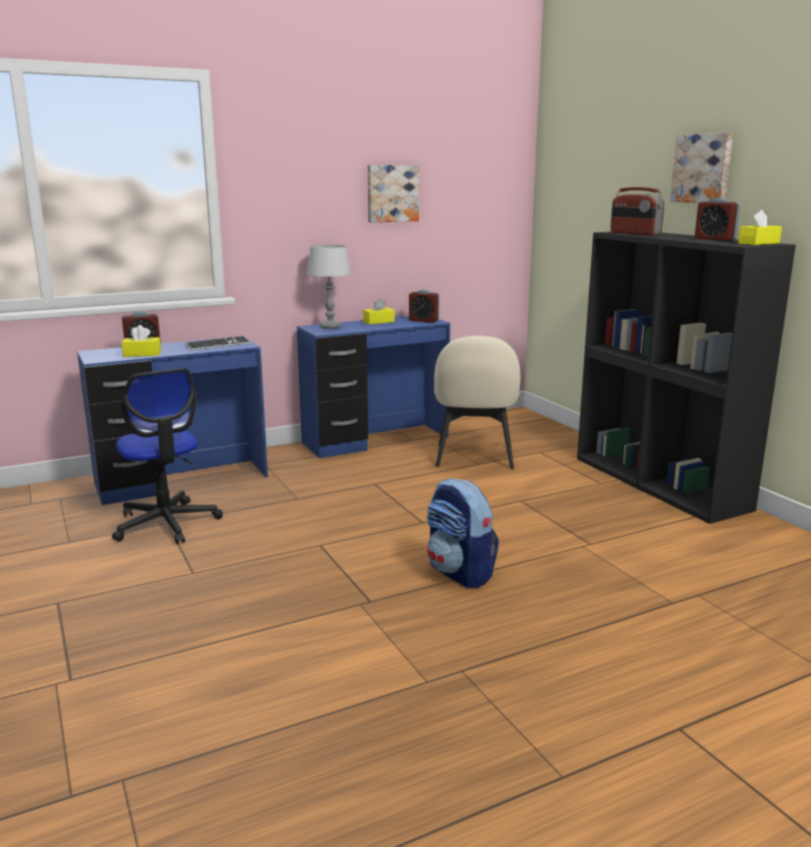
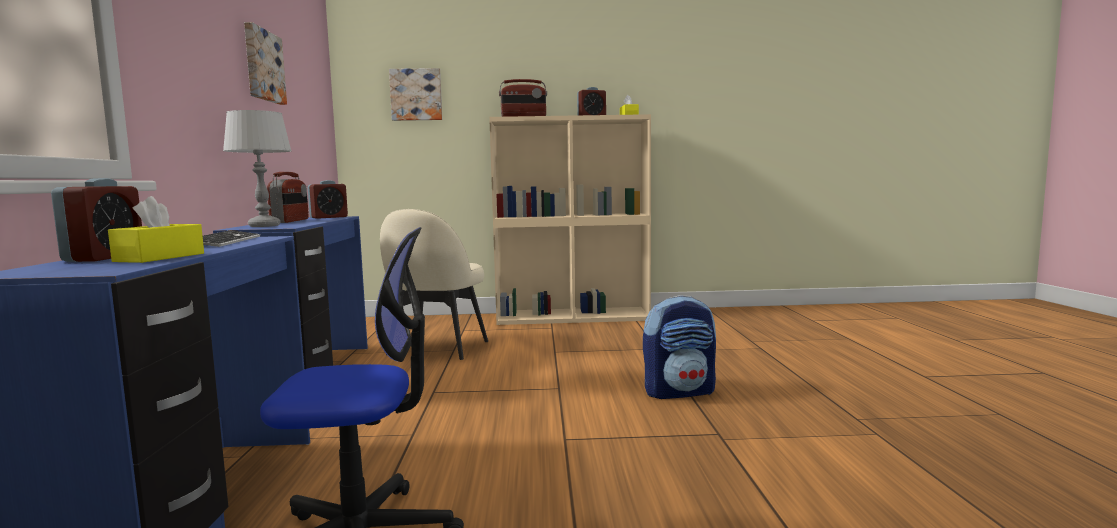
camera: 65 degrees left, 10 degrees down
yellow tissue box [363,298,395,324] -> radio [267,172,309,223]
beige chair [434,336,520,469] -> beige chair turned 75 degrees clockwise [380,209,488,360]
black bookcase [577,232,796,524] -> beige bookcase [489,114,651,325]
picture [670,133,733,203] -> picture moved to [389,68,442,121]

